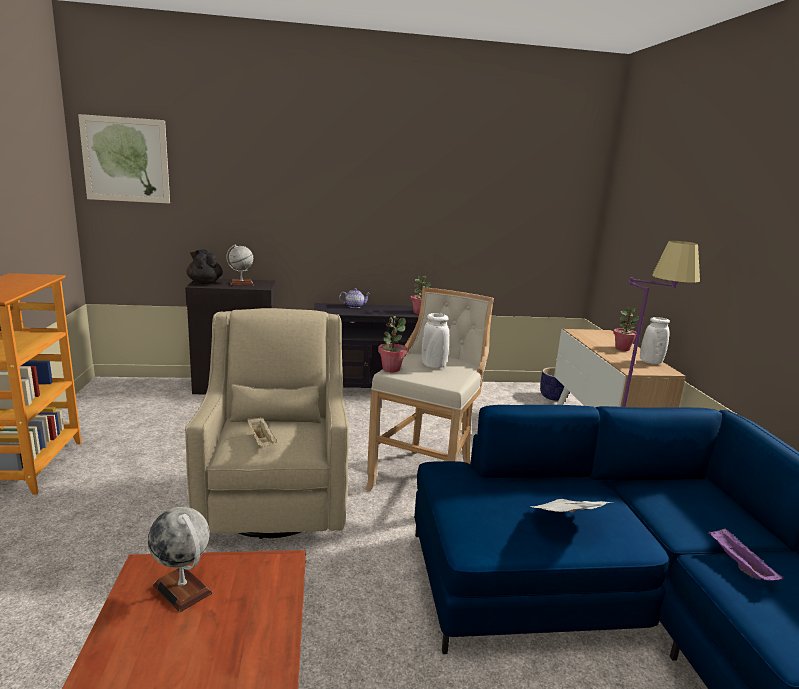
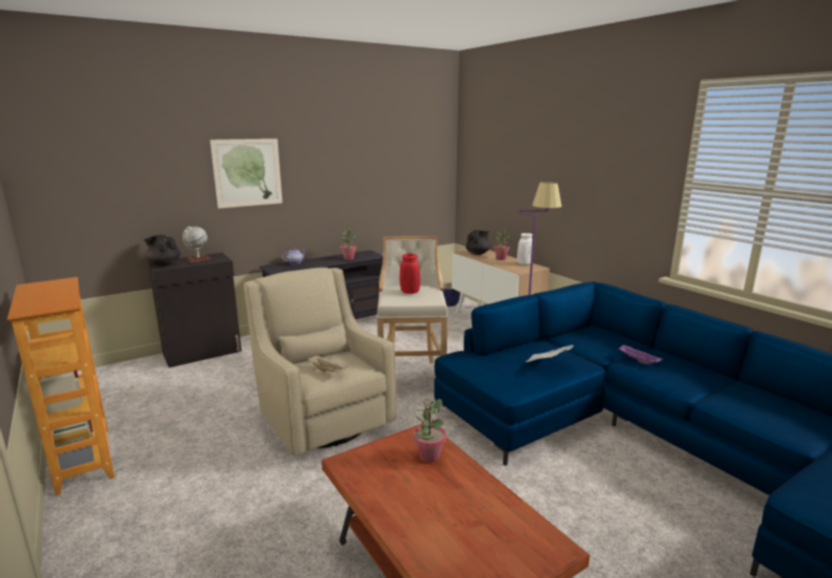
camera: 25 degrees left, 0 degrees up
picture [78,114,170,203] -> picture moved to [210,139,282,208]
globe [148,507,212,612] -> none
potted plant [378,316,407,373] -> potted plant moved to [413,398,447,463]
white vase [422,313,449,368] -> red vase [400,254,420,294]
none -> black teapot [466,230,491,255]

